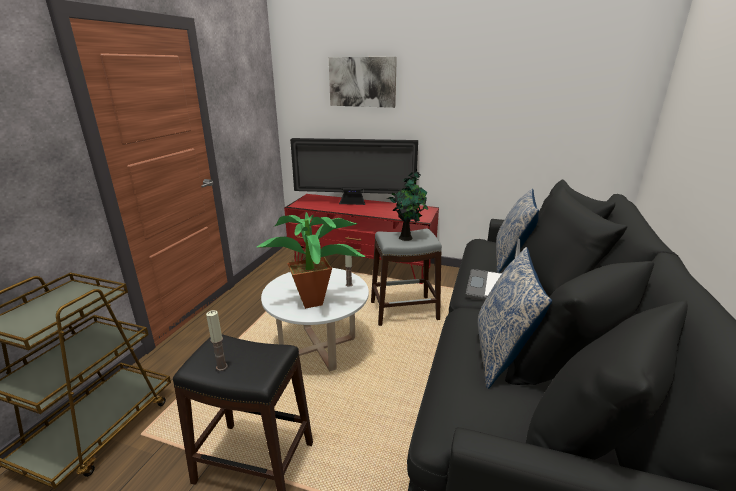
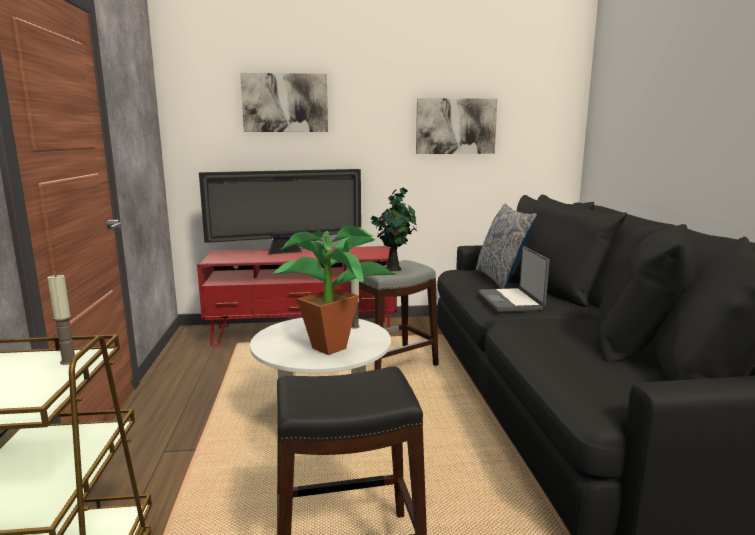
camera: 25 degrees left, 10 degrees down
candle [206,310,228,371] -> candle moved to [47,274,75,365]
pillow [478,247,552,389] -> none
none -> picture [416,98,497,154]

